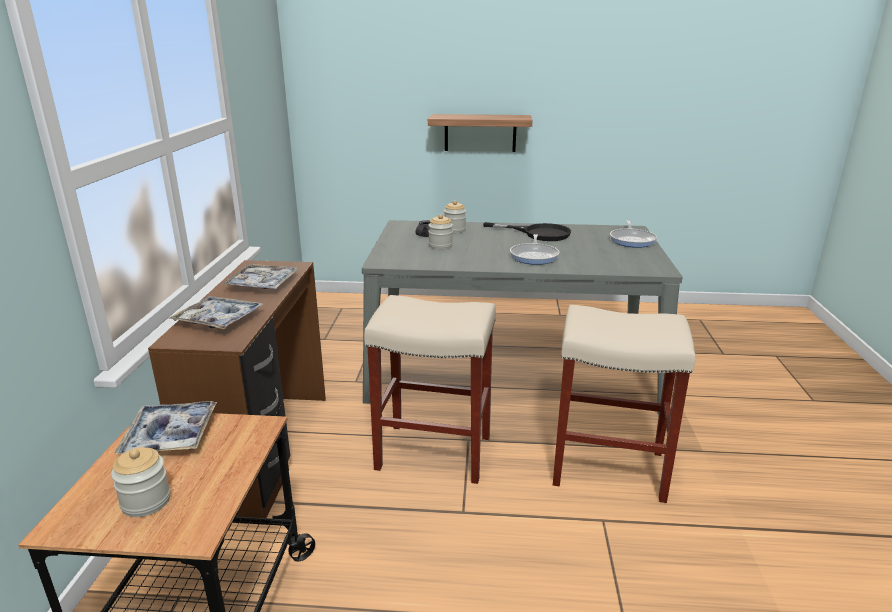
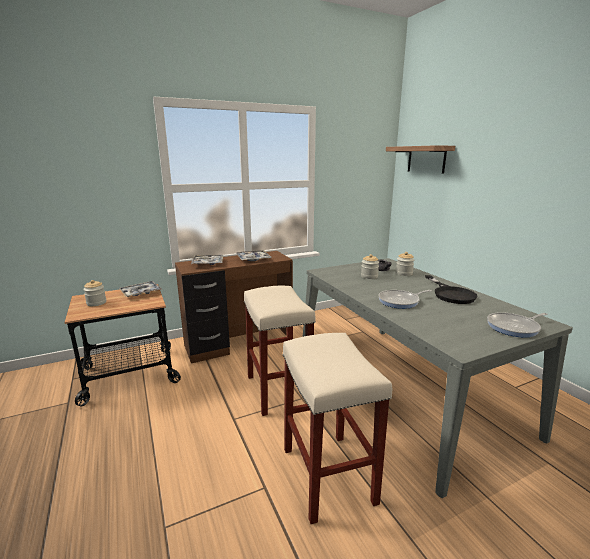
camera: 60 degrees right, 5 degrees down
shelf [428,114,532,152] -> shelf moved to [386,145,455,174]

